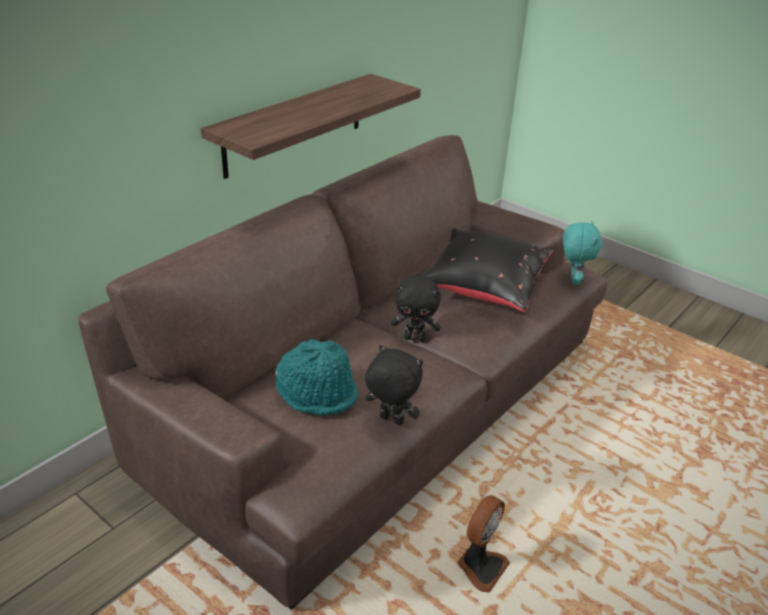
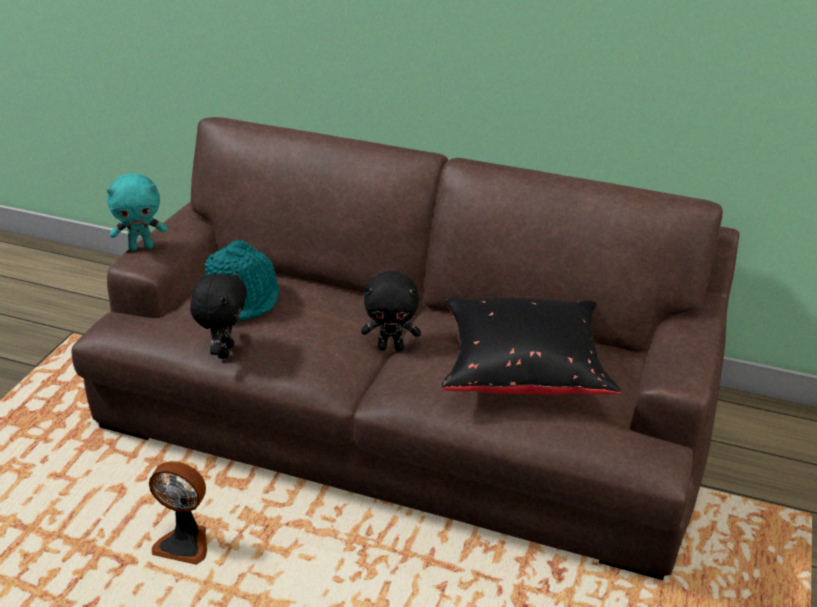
camera: 70 degrees right, 0 degrees up
shelf [201,74,421,179] -> none
black plush toy [391,275,441,342] -> black plush toy turned 75 degrees counterclockwise [361,271,421,351]
turquoise plush toy [563,221,602,285] -> turquoise plush toy moved to [107,173,167,251]

